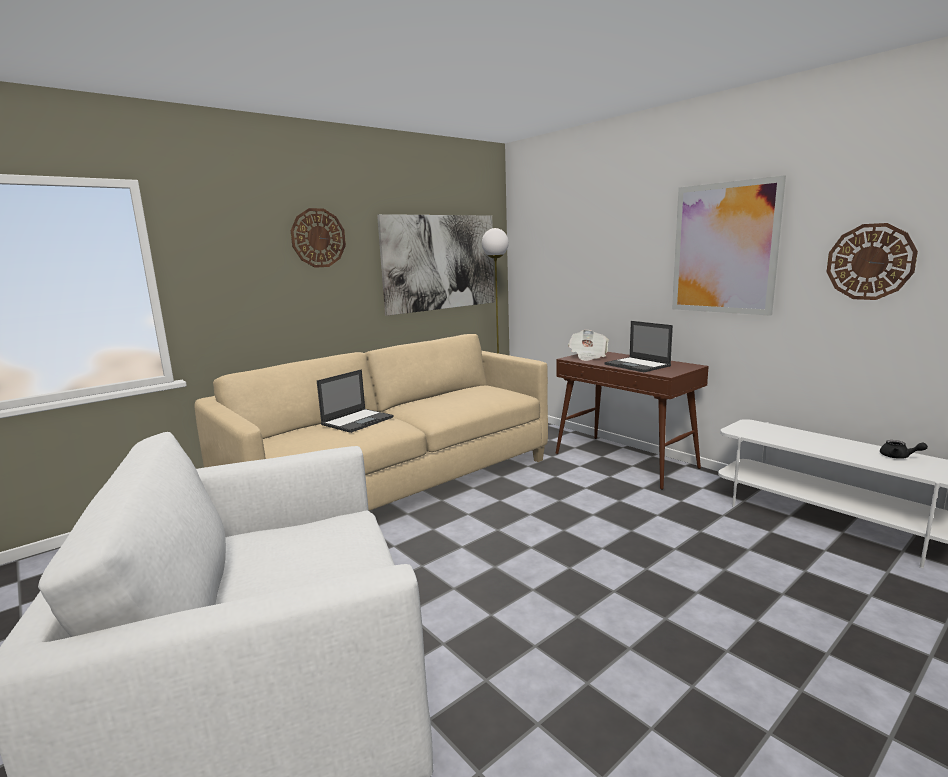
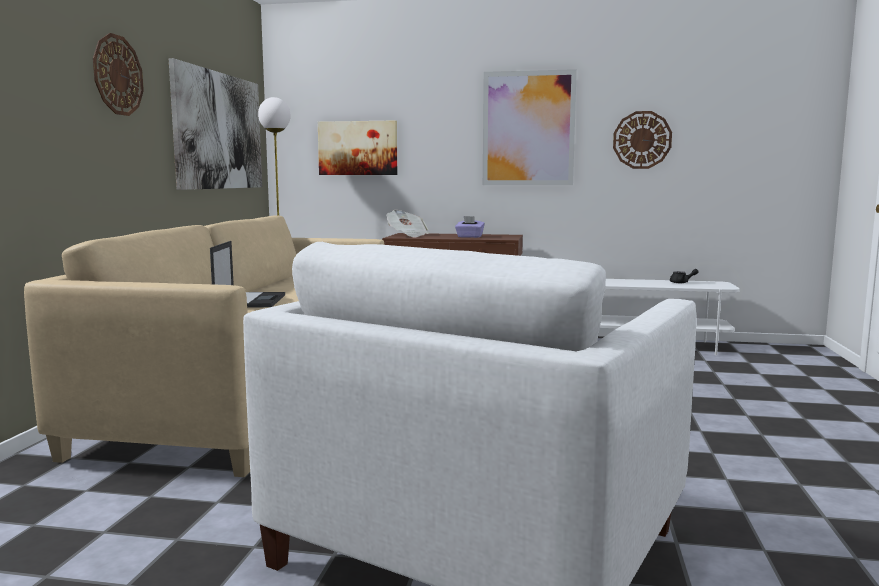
camera: 40 degrees left, 5 degrees down
laptop [604,321,673,372] -> purple tissue box [455,216,485,238]
none -> picture [318,120,397,175]

